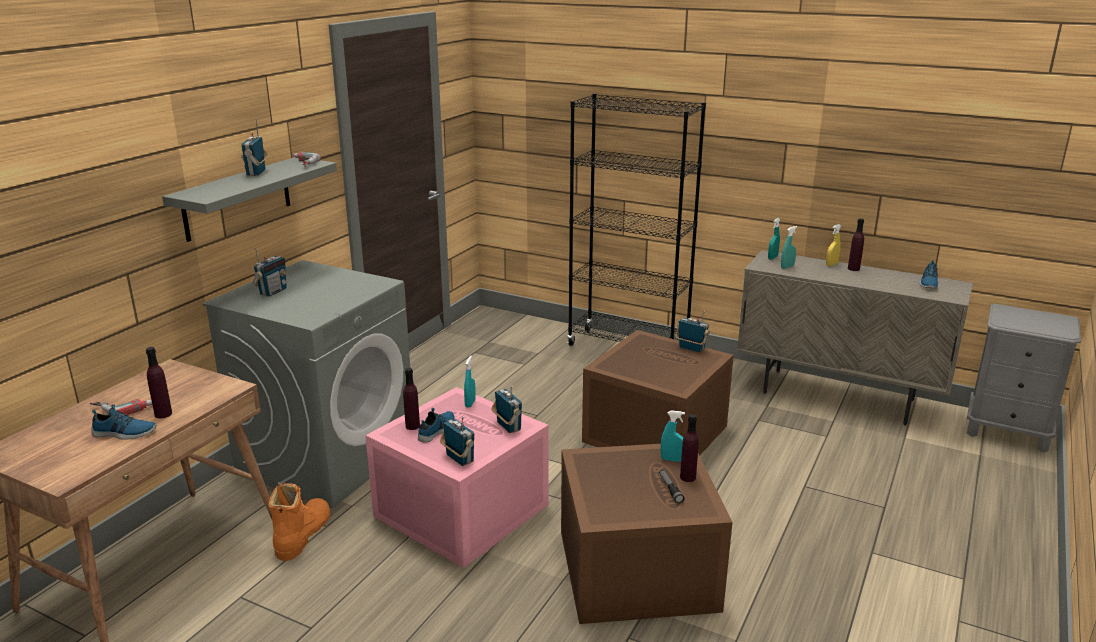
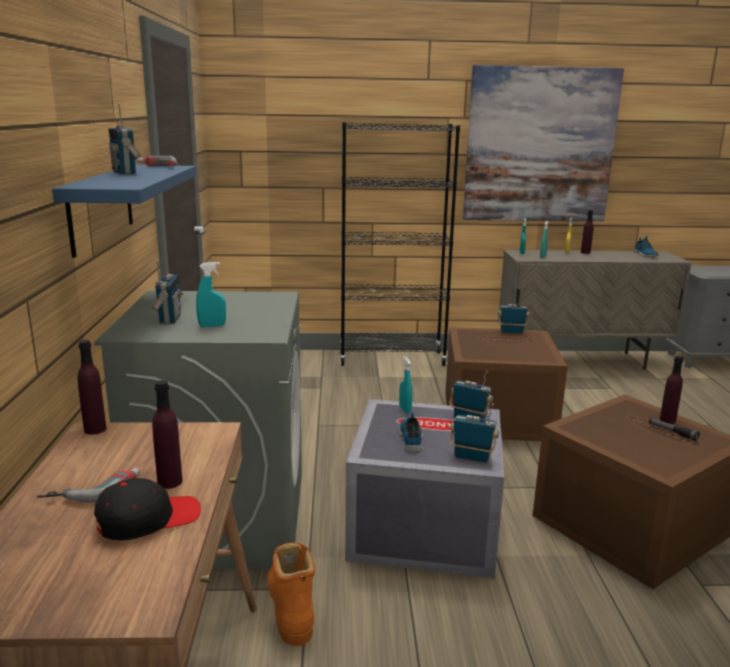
camera: 30 degrees left, 5 degrees down
shoe [91,404,157,440] -> black cap [94,478,201,541]
grey shelf [162,157,337,242] -> blue shelf [52,165,196,258]
pink storage box [365,387,549,568] -> grey storage box [345,399,504,578]
purple bottle [403,368,420,430] -> purple bottle moved to [77,340,106,435]
turquoise spray bottle [661,410,685,462] -> turquoise spray bottle moved to [196,262,226,327]
none -> picture [463,65,624,222]

